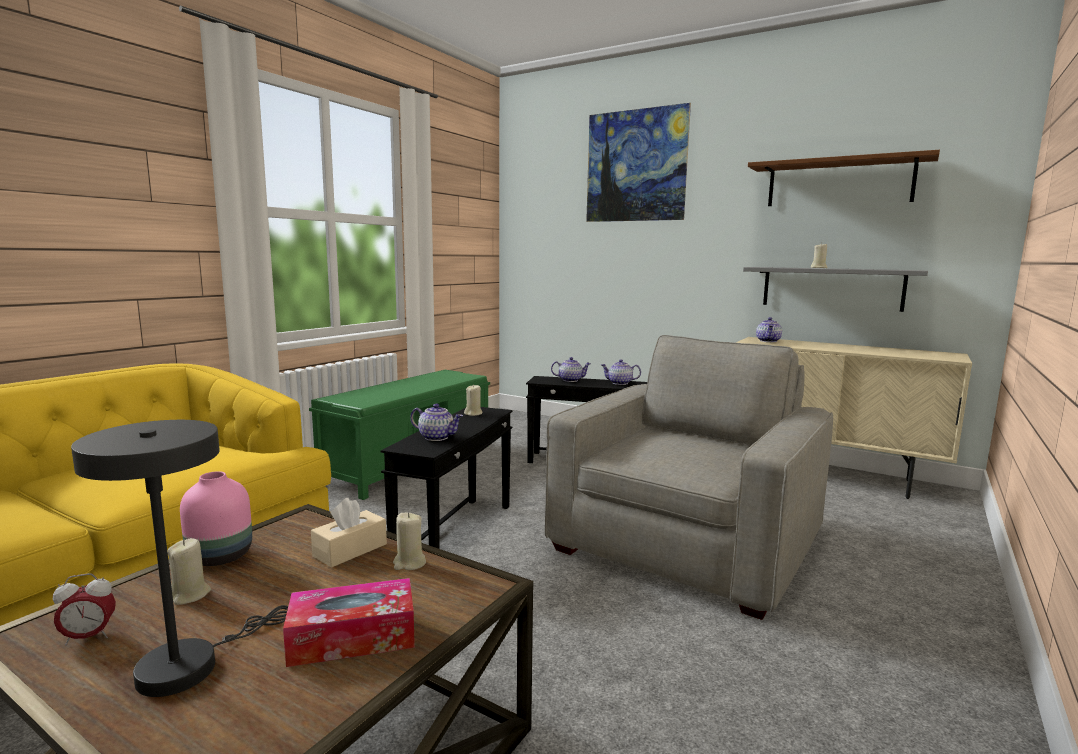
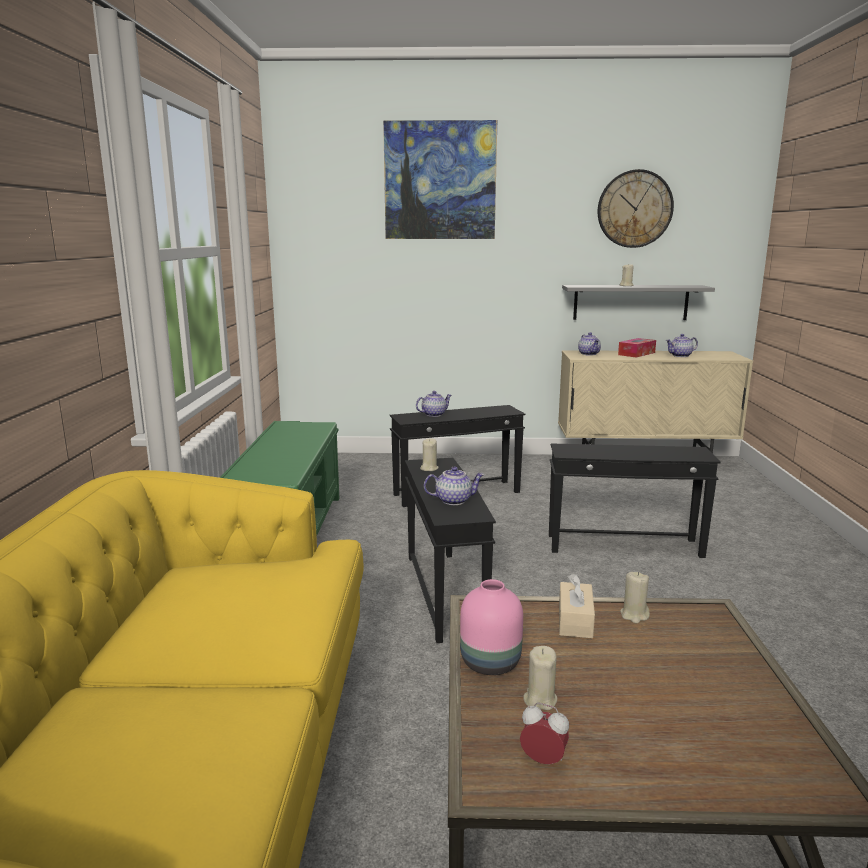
camera: 30 degrees left, 5 degrees up
alarm clock [53,573,116,646] -> alarm clock turned 105 degrees counterclockwise [520,703,569,765]
grey table lamp [71,420,288,697] -> none
tissue box [283,578,415,667] -> tissue box moved to [618,338,656,358]
grey armchair [545,335,833,620] -> black side table [549,444,721,558]
teapot [601,359,641,385] -> teapot moved to [666,334,698,357]
brown shelf [748,150,940,206] -> wall clock [598,169,674,248]

